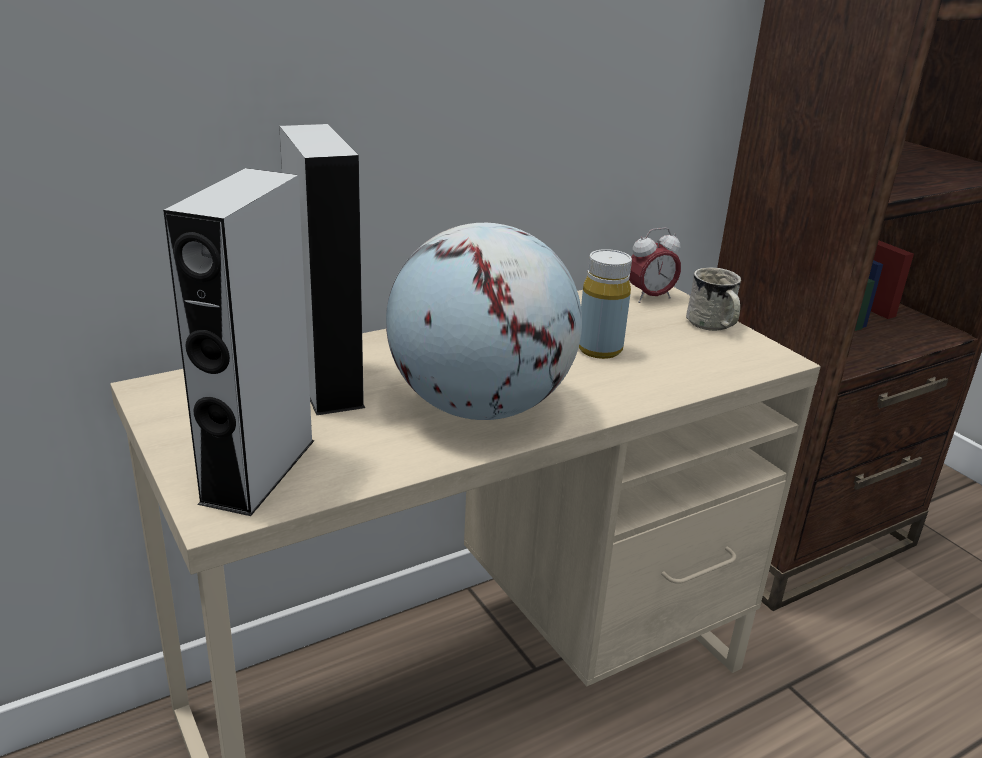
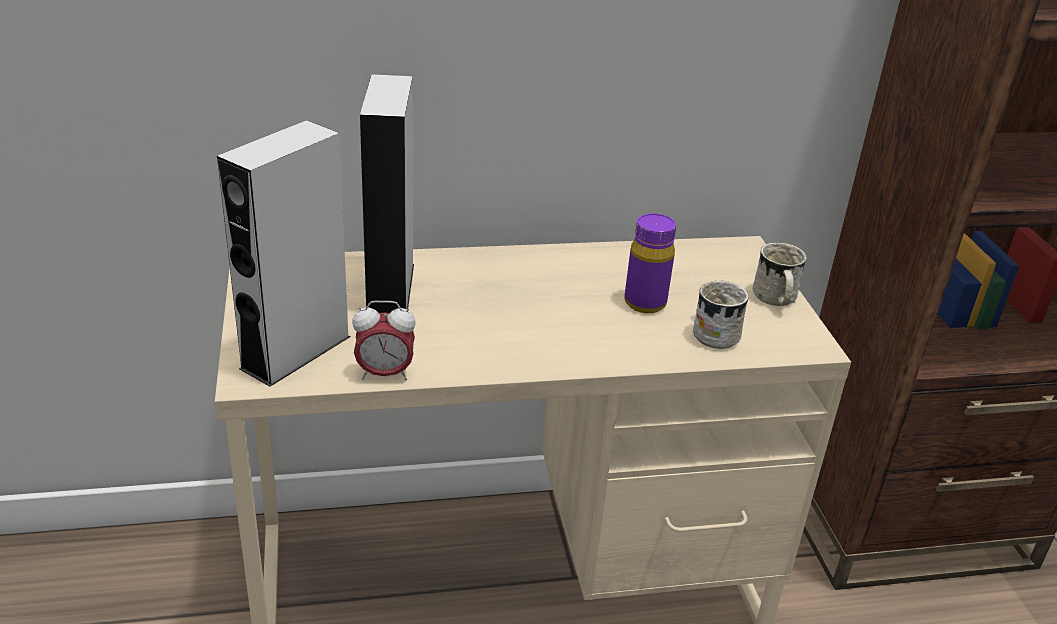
camera: 20 degrees right, 5 degrees up
globe [386,223,582,420] -> none
yellow bottle [579,249,632,359] -> purple bottle [624,213,676,313]
alarm clock [629,227,681,303] -> alarm clock moved to [352,301,415,380]
none -> white mug [693,281,749,349]

